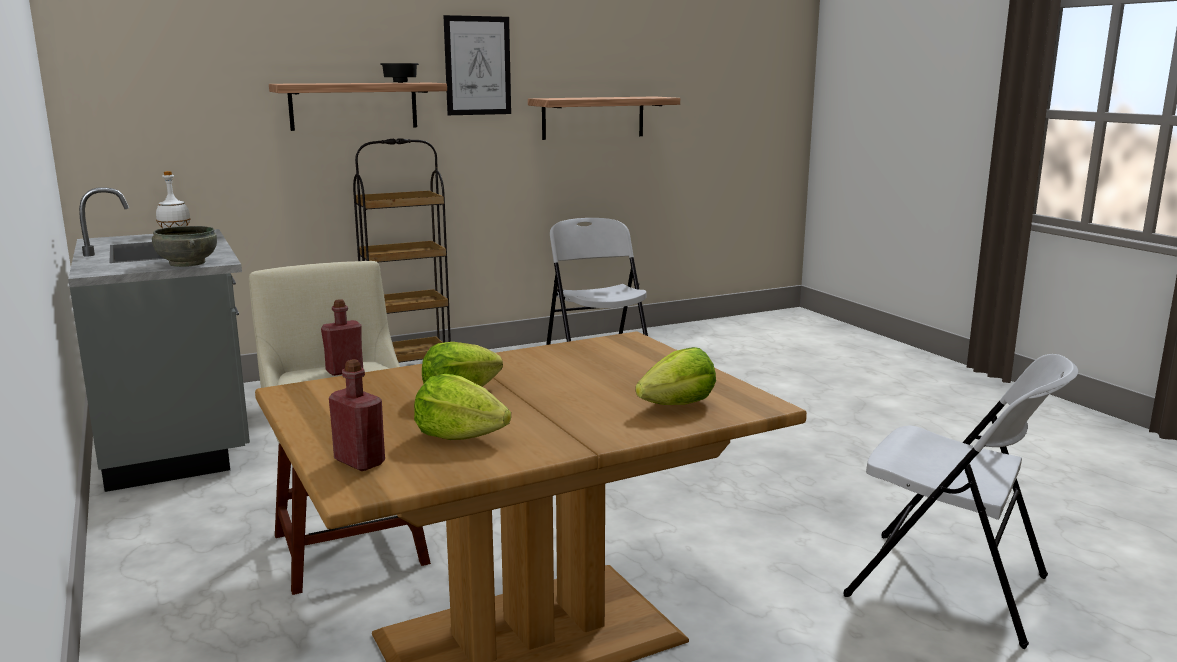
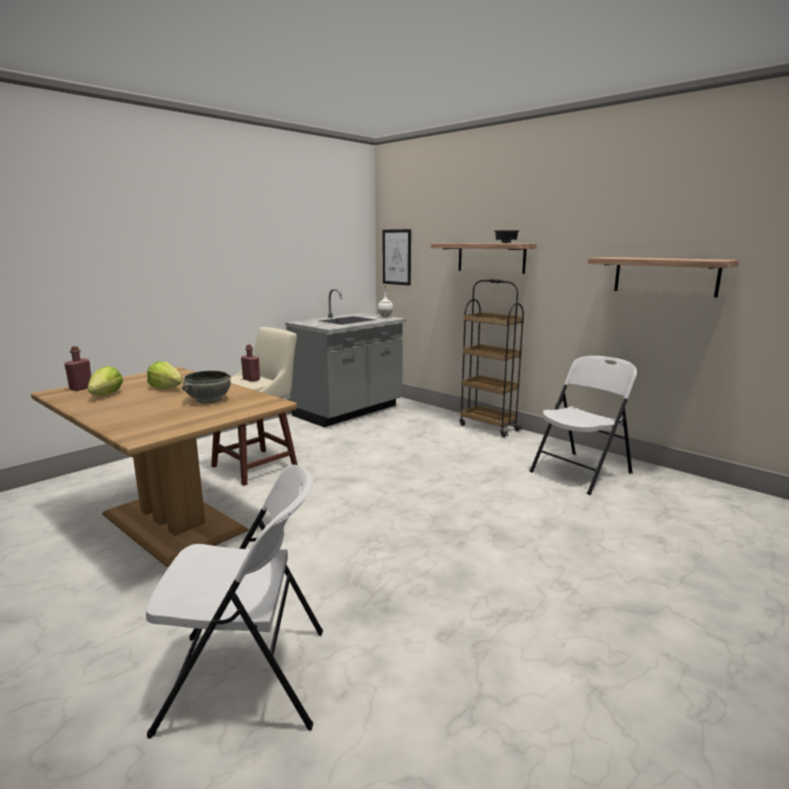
camera: 70 degrees right, 0 degrees up
grey bowl [152,226,217,267] -> grey bowl moved to [182,371,231,403]
picture [443,15,511,115] -> picture moved to [383,229,411,286]
lettuce [636,347,716,405] -> none
white chair [844,354,1078,649] -> white chair turned 105 degrees counterclockwise [146,465,323,739]

